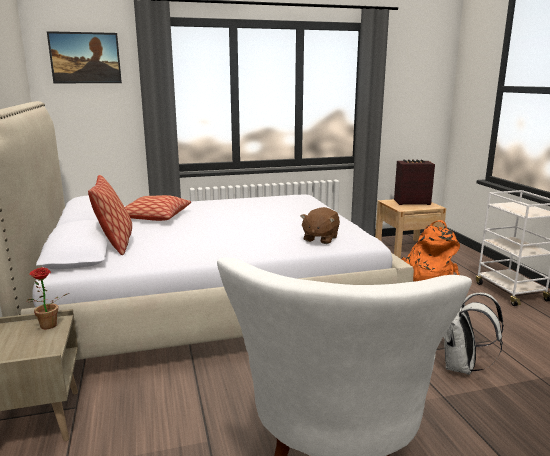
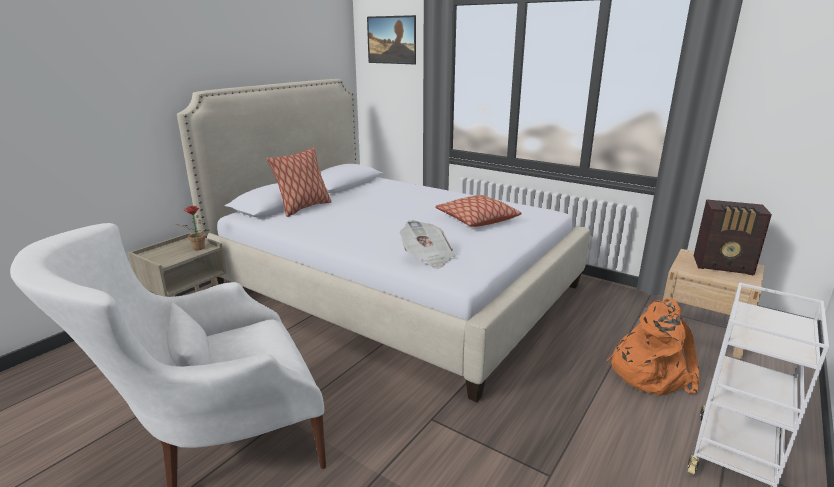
camera: 50 degrees right, 5 degrees up
pillow [125,195,191,221] -> pillow moved to [435,195,522,227]
brown plush toy [301,207,340,244] -> newspaper [400,220,455,269]
radio [394,160,435,205] -> radio turned 150 degrees clockwise [694,199,772,275]
white backpack [443,292,504,375] -> none

